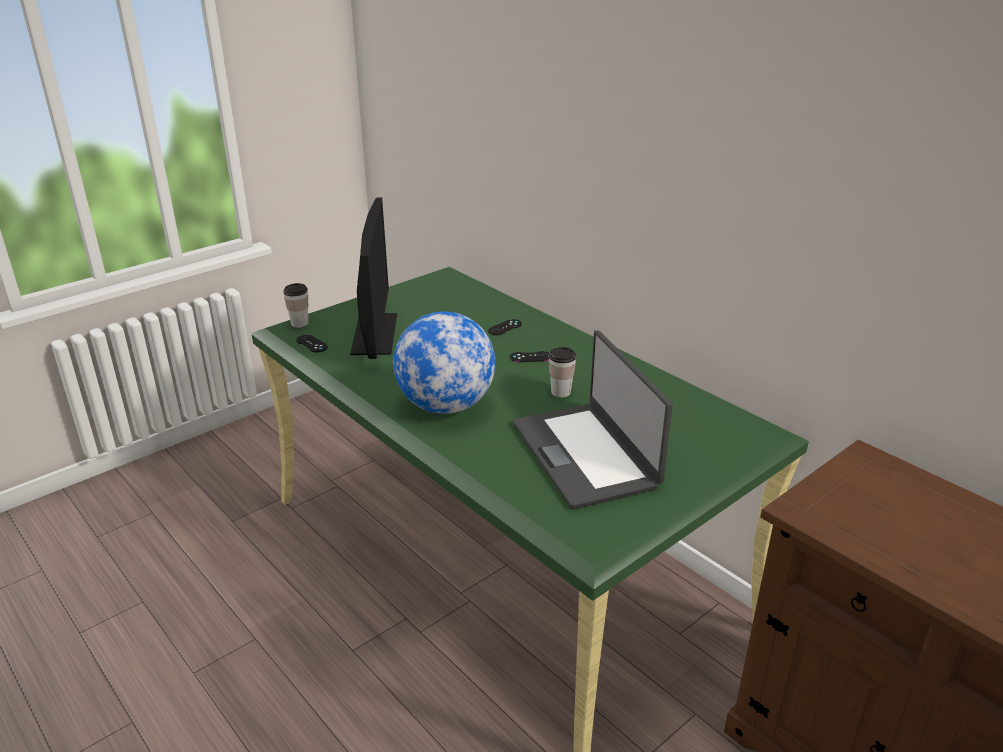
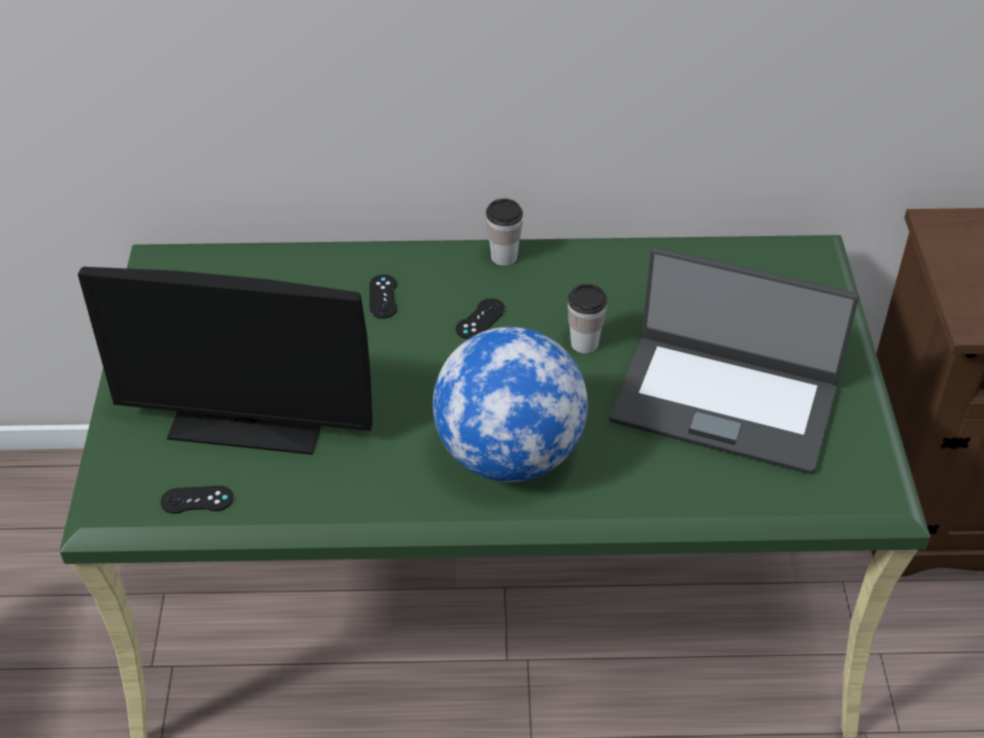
camera: 50 degrees left, 15 degrees up
cup [283,283,308,328] -> cup moved to [486,199,523,266]
monitor [350,197,397,359] -> monitor turned 150 degrees clockwise [78,267,373,455]

